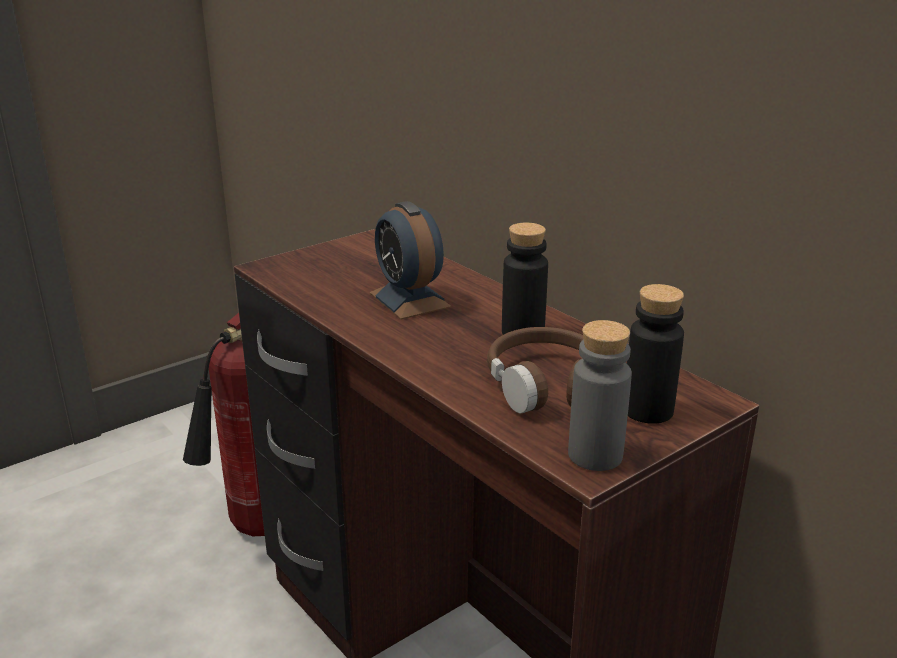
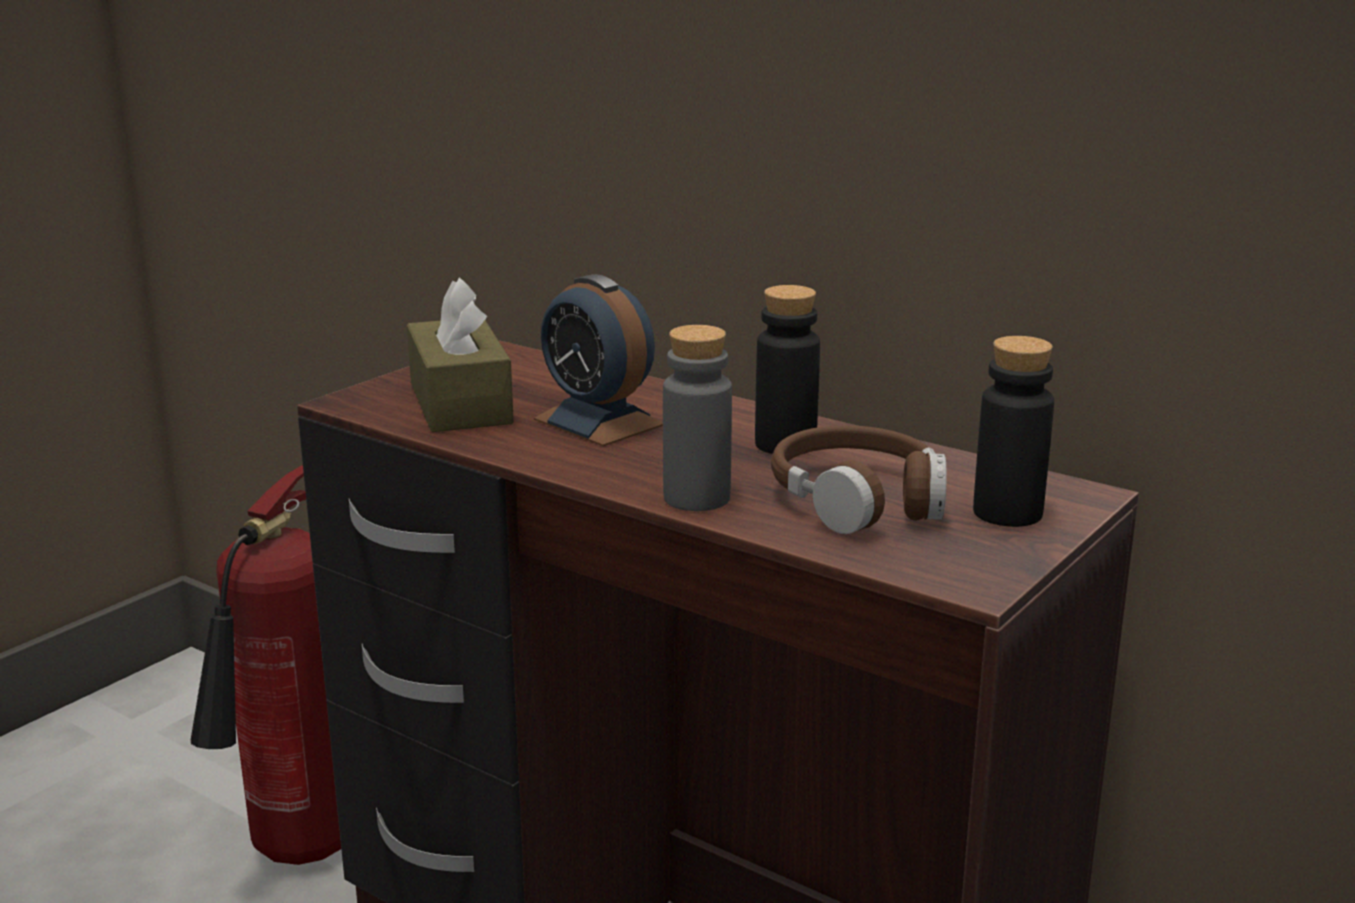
camera: 15 degrees left, 5 degrees down
grey bottle [568,320,632,471] -> grey bottle moved to [663,325,732,511]
none -> brown tissue box [407,277,514,432]

